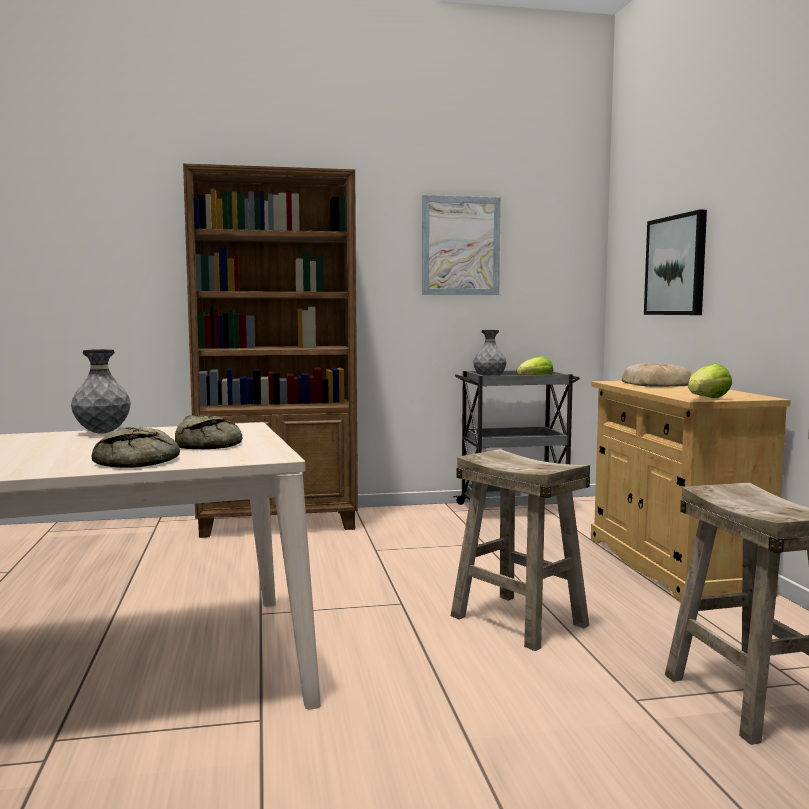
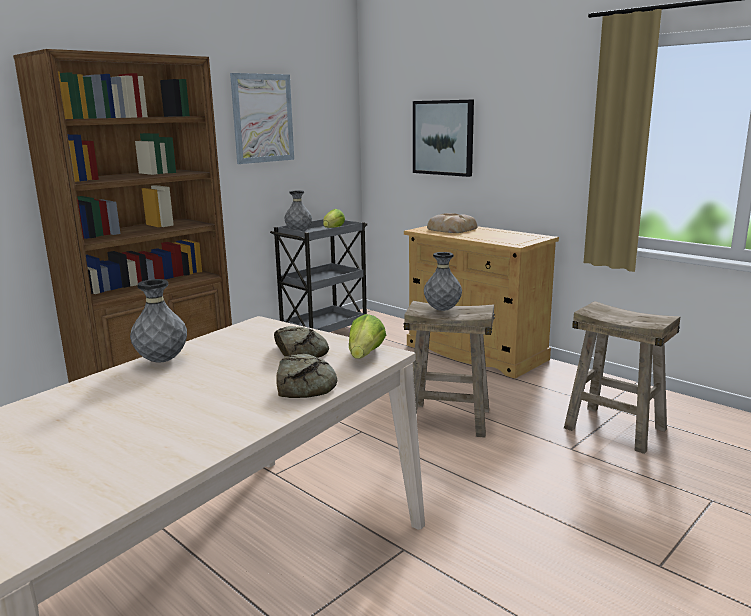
camera: 35 degrees left, 10 degrees up
lettuce [688,363,732,398] -> lettuce moved to [349,314,386,359]
none -> grey vase [424,252,462,311]

